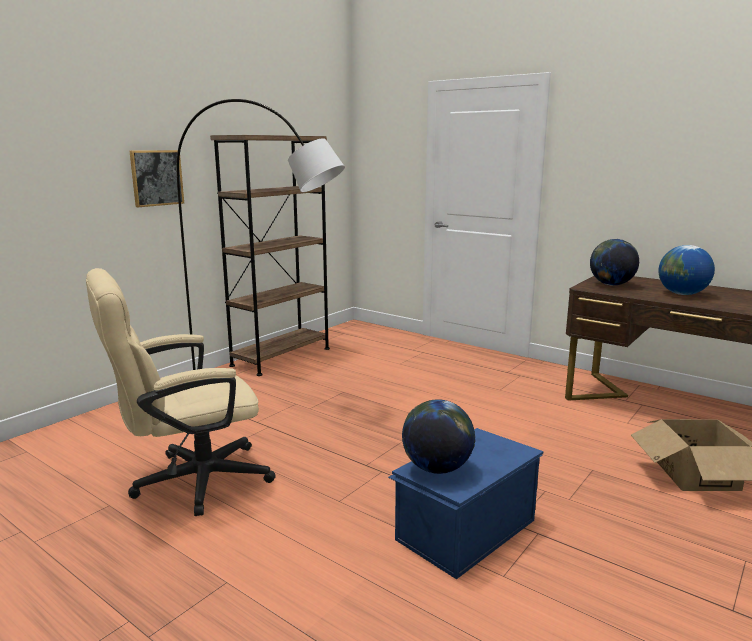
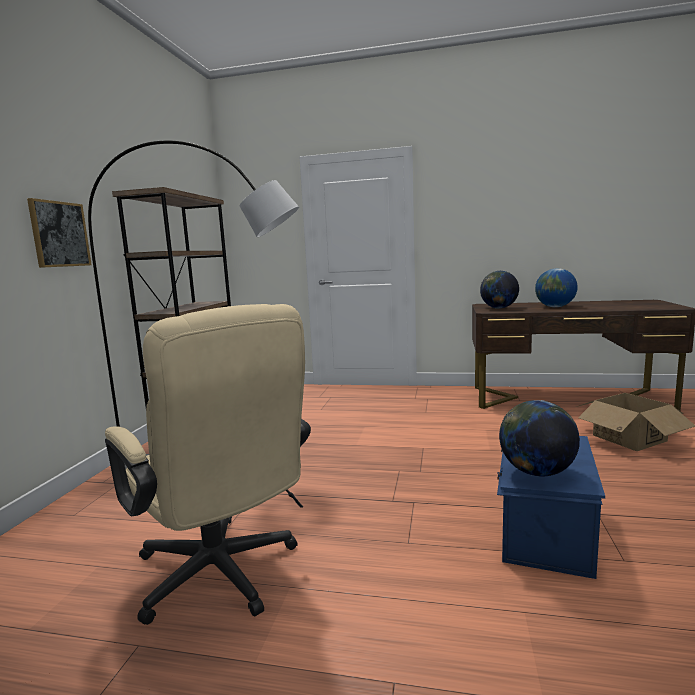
camera: 25 degrees left, 5 degrees down
beige office chair [86,268,276,516] -> beige office chair turned 75 degrees counterclockwise [105,304,311,625]

